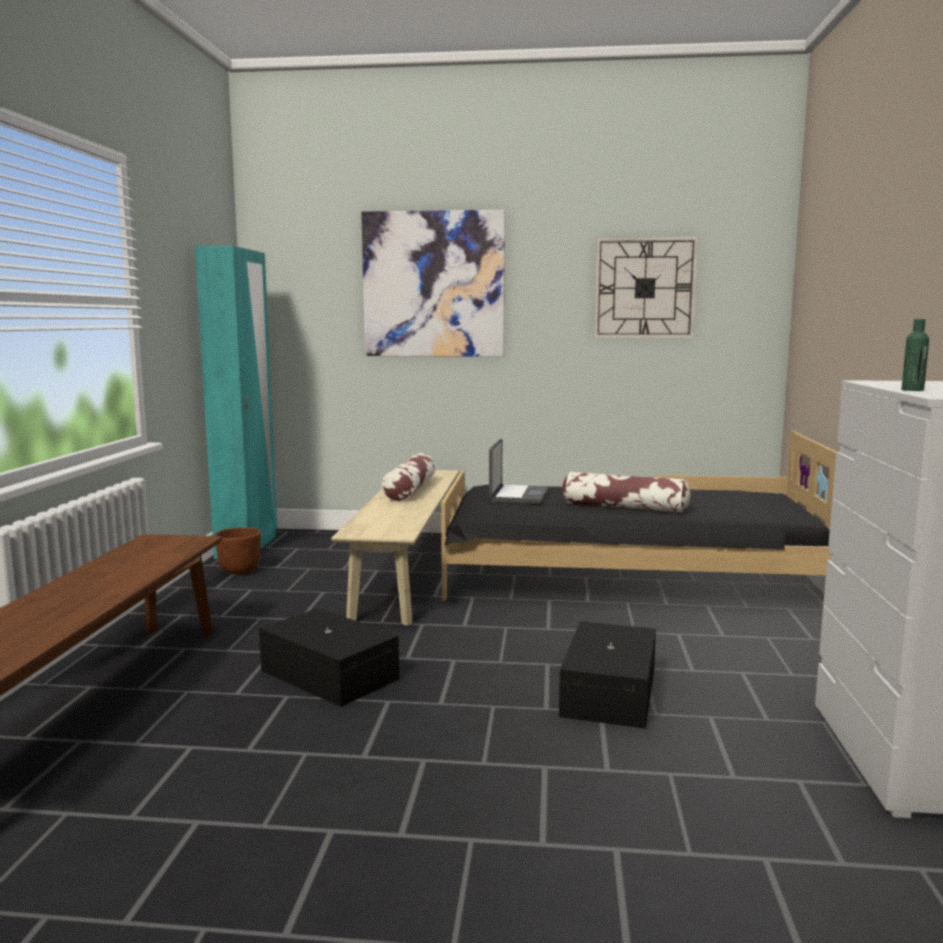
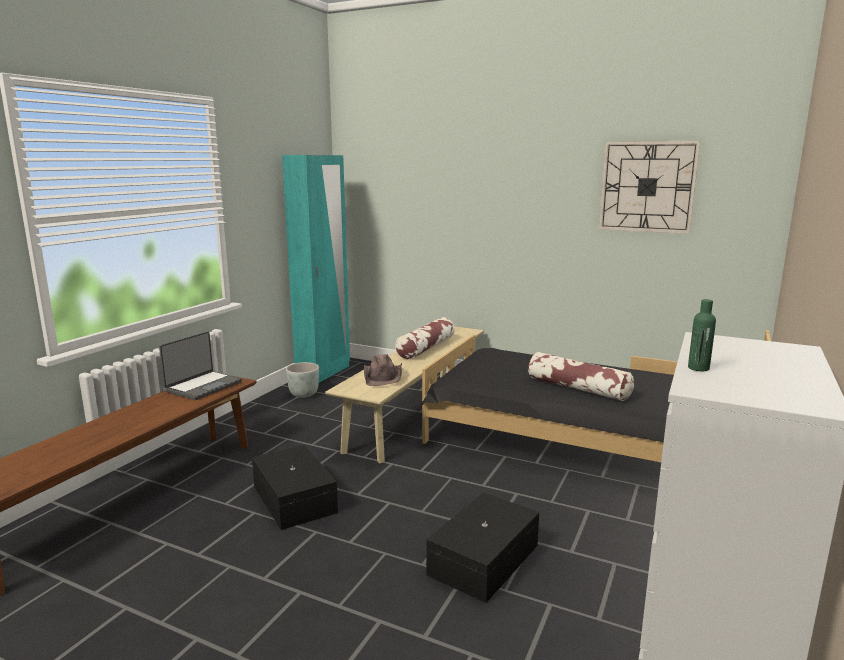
camera: 20 degrees right, 5 degrees up
brown planter [214,527,261,575] -> grey planter [286,362,319,398]
picture [361,210,505,357] -> none
laptop [489,439,549,504] -> laptop moved to [159,331,242,400]
none -> brown hat [364,354,402,386]

